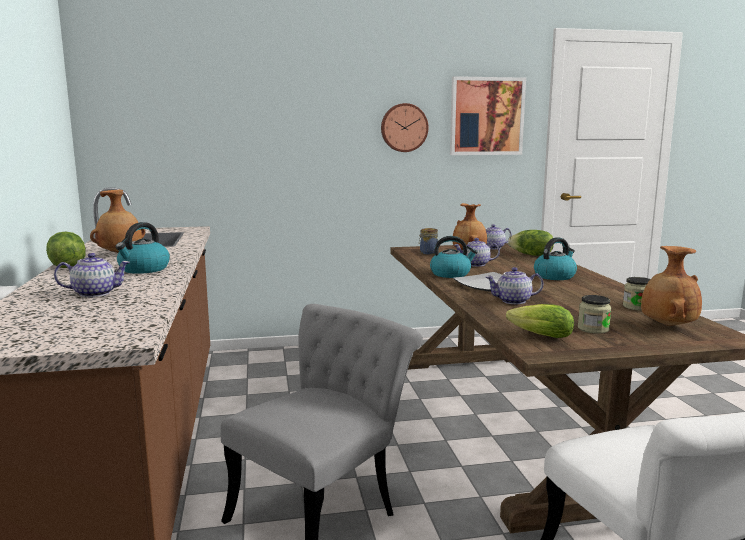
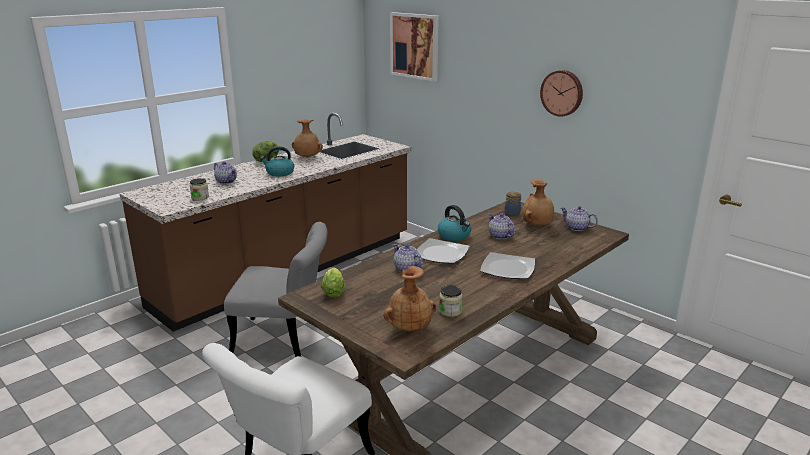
camera: 55 degrees right, 10 degrees up
picture [450,76,526,155] -> picture moved to [390,12,439,82]
lettuce [508,230,554,256] -> none
kettle [534,237,577,280] -> plate [480,252,535,279]
jar [578,295,611,334] -> jar moved to [190,178,209,200]

